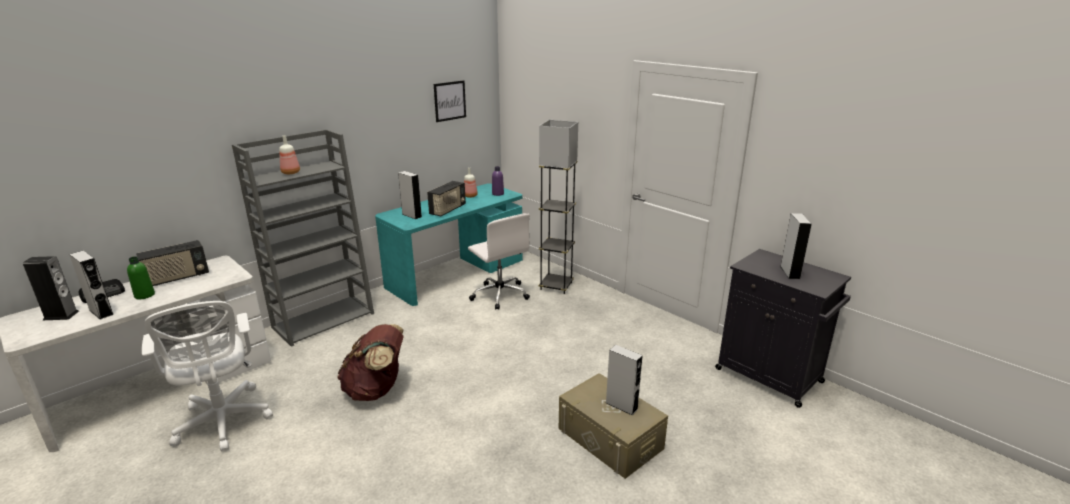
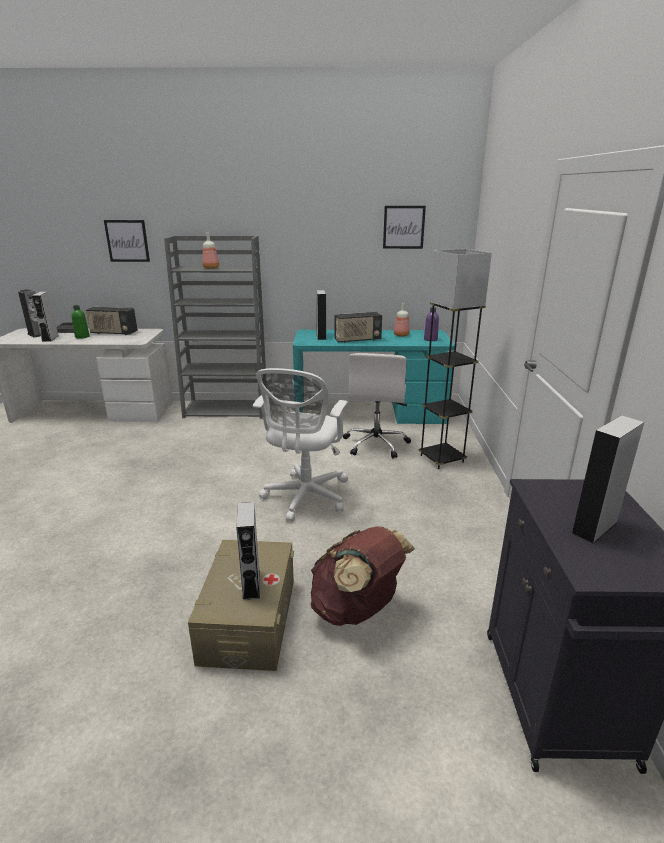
camera: 45 degrees right, 0 degrees up
white office chair [142,301,273,452] -> white office chair moved to [253,368,348,522]
brown backpack [337,324,404,401] -> brown backpack moved to [311,526,415,626]
none -> picture [104,220,150,262]

